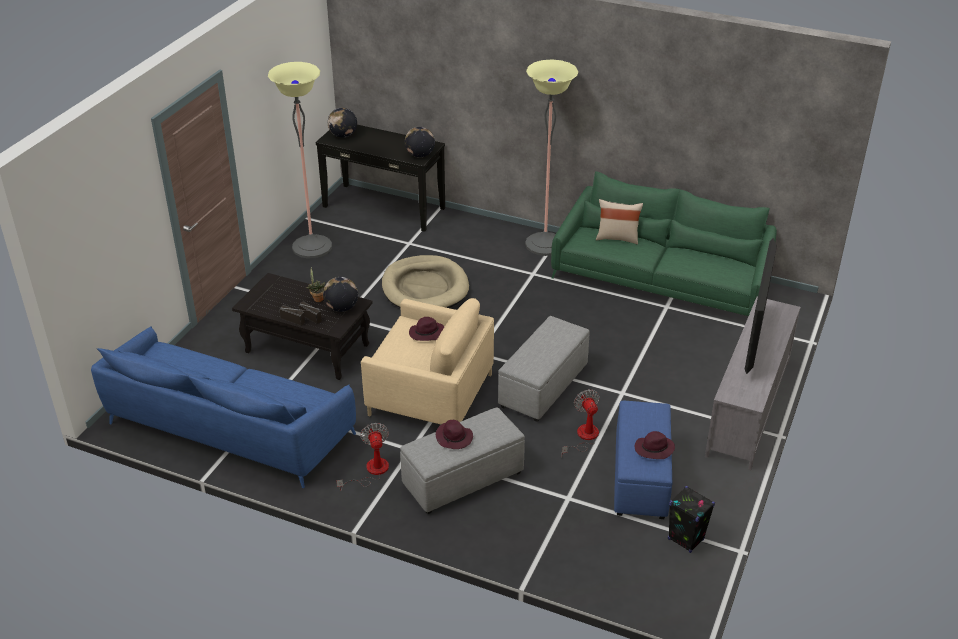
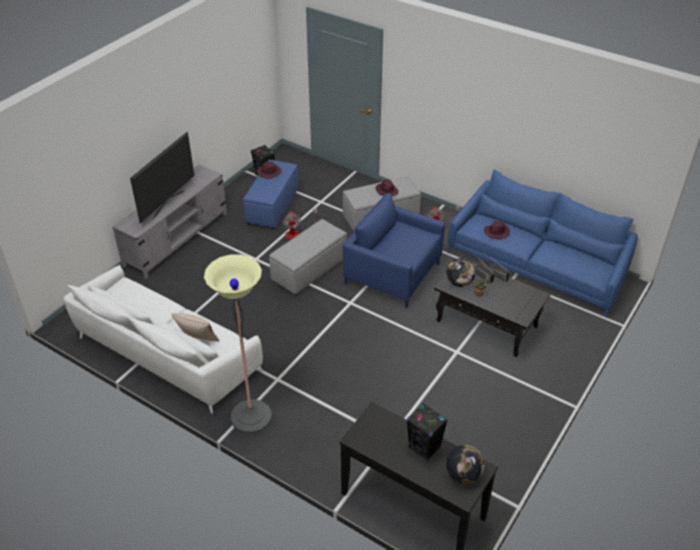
camera: 170 degrees left, 5 degrees up
floor lamp [268,62,332,258] -> none
beige armchair [361,298,494,424] -> blue armchair [343,193,445,308]
beige dog bed [382,255,469,308] -> none
globe [405,127,435,157] -> none
purple hat [409,317,444,341] -> purple hat moved to [484,221,510,240]
green sofa [551,171,777,316] -> white sofa [64,265,263,414]
none -> black speaker [406,403,448,461]

